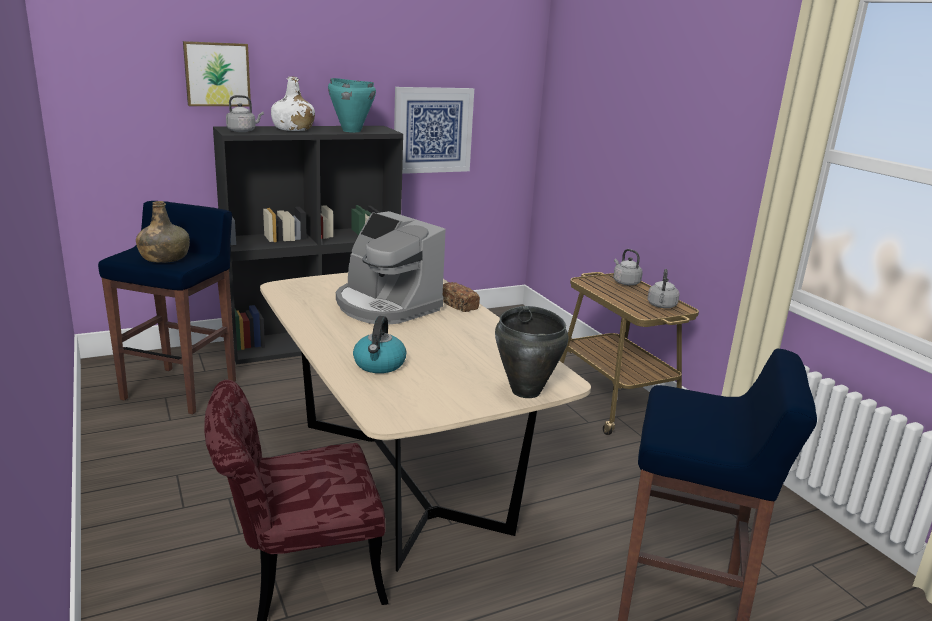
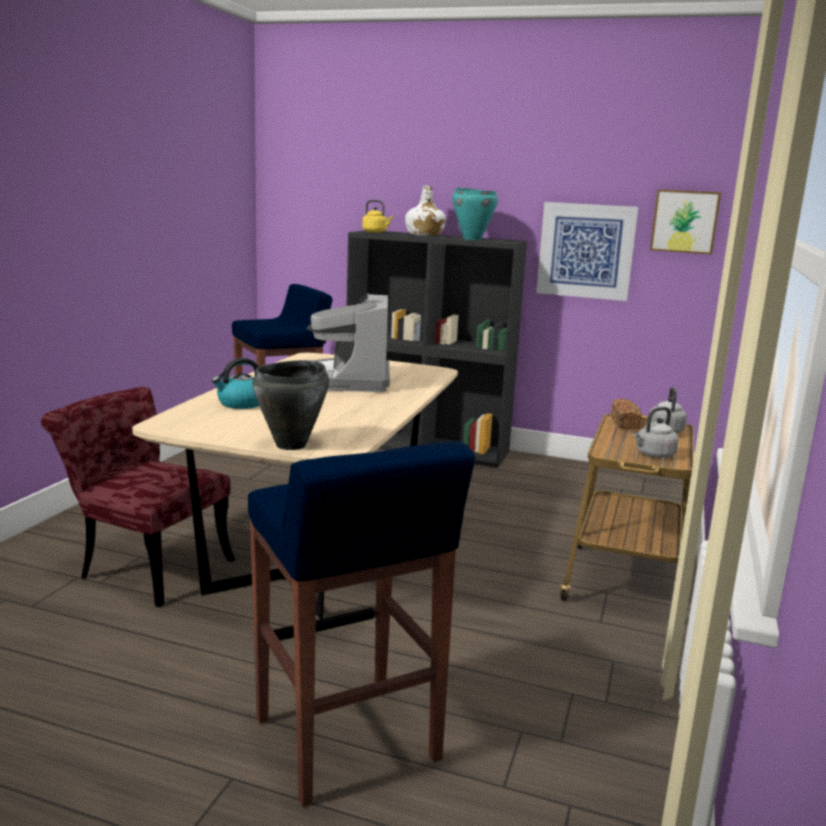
camera: 45 degrees right, 5 degrees down
green bottle [136,201,190,263] -> none
picture [183,41,251,106] -> picture moved to [650,189,721,254]
grey kettle [226,95,264,132] -> yellow kettle [362,200,393,233]
bread [443,282,480,312] -> bread moved to [611,399,642,430]

